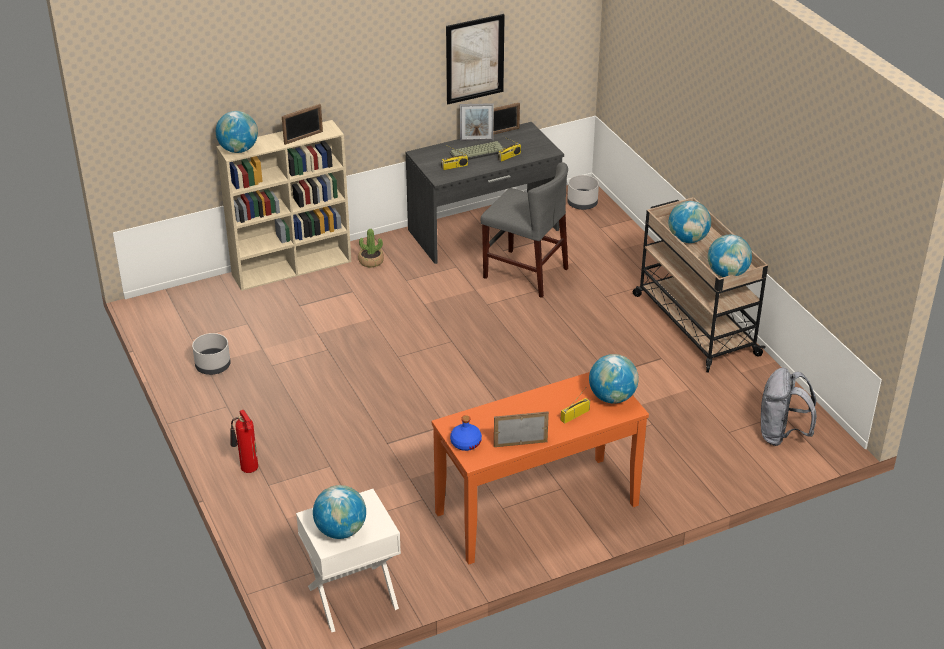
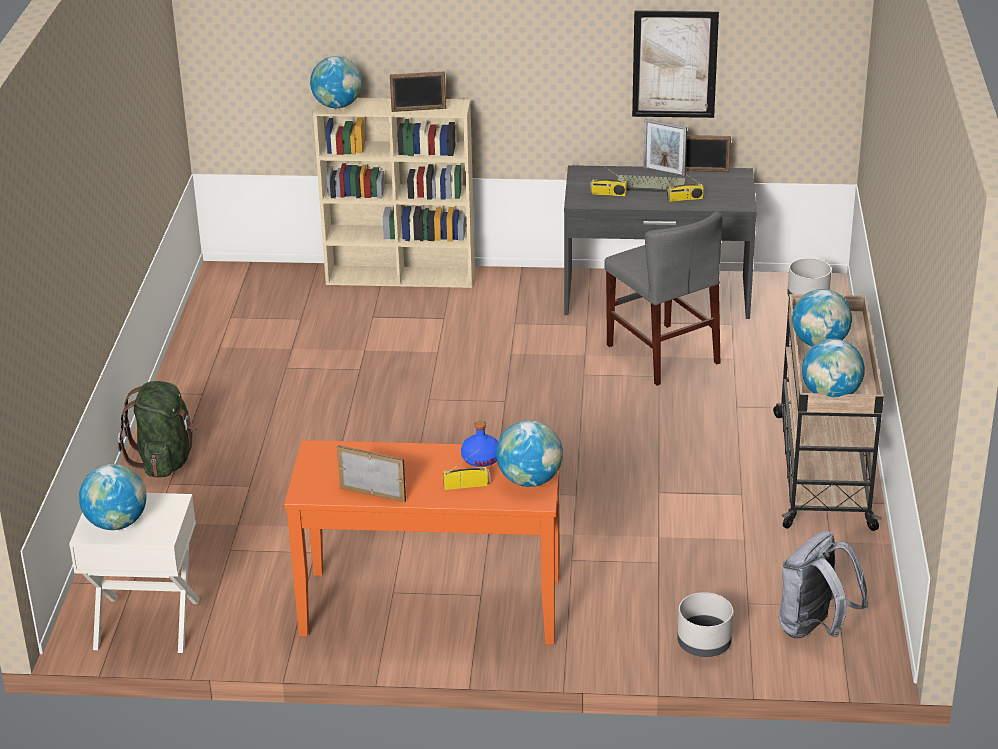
camera: 30 degrees right, 5 degrees down
grey planter [192,333,231,375] -> grey planter moved to [677,592,733,657]
fire extinguisher [230,410,258,473] -> green backpack [118,381,197,478]
potted plant [358,229,384,267] -> none
blue bottle [450,415,482,451] -> blue bottle moved to [461,421,498,467]

